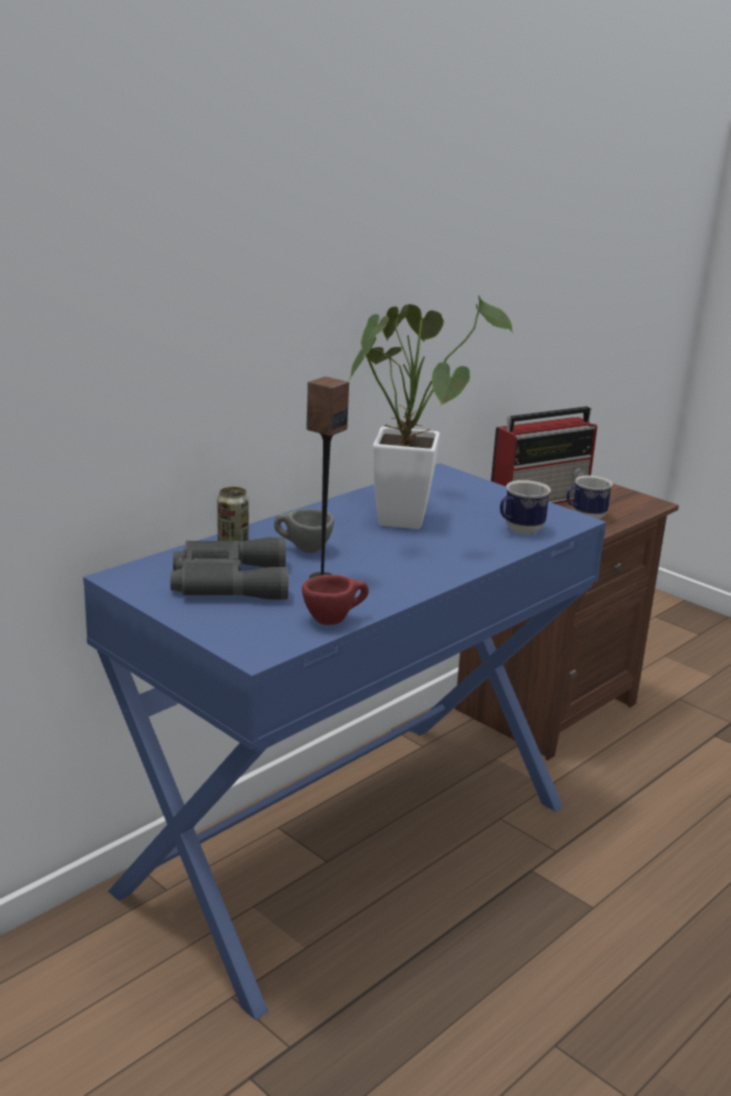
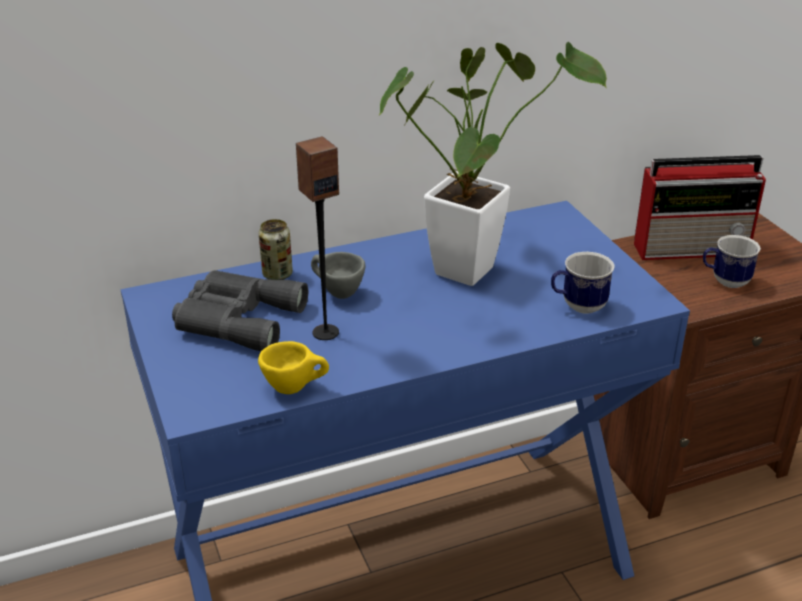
camera: 25 degrees right, 10 degrees up
red cup [302,575,369,625] -> yellow cup [258,341,329,394]

